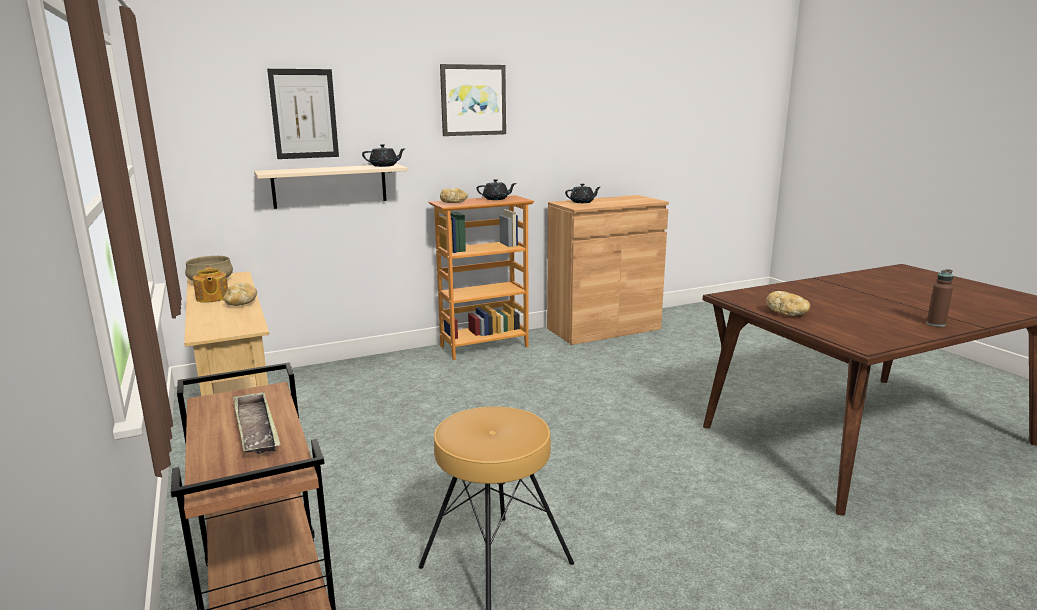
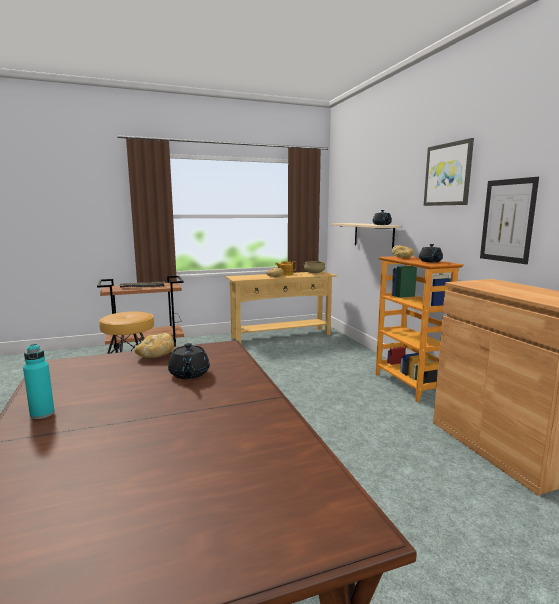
camera: 95 degrees right, 5 degrees down
picture [267,69,339,159] -> picture moved to [480,177,539,264]
black teapot [565,184,600,203] -> black teapot moved to [168,343,210,379]
brown bottle [927,269,953,327] -> turquoise bottle [23,344,55,419]

